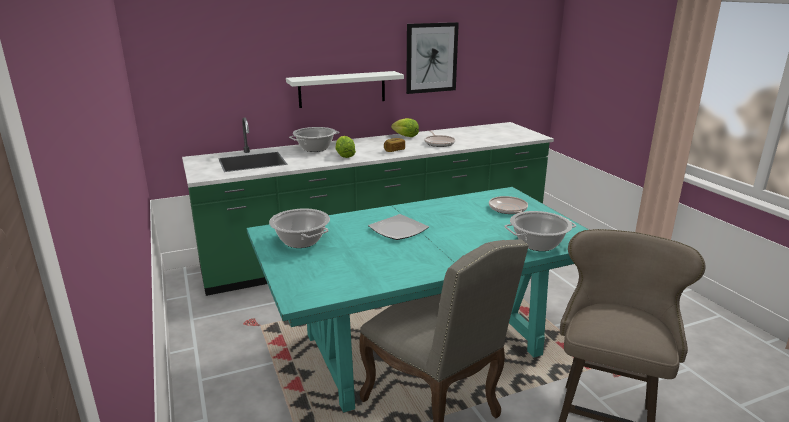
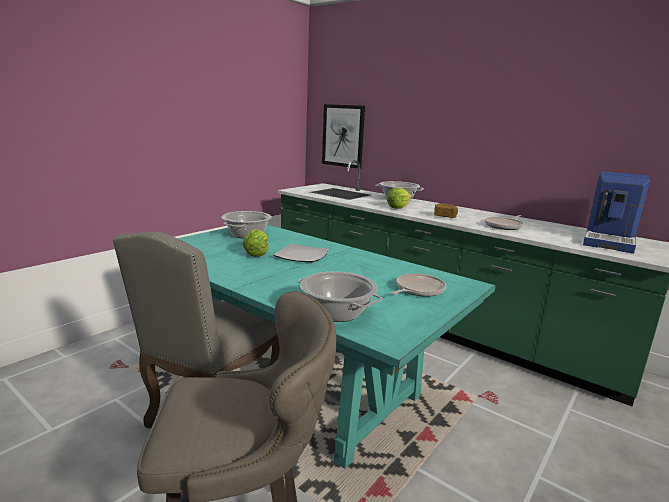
camera: 60 degrees right, 5 degrees down
white shelf [286,71,404,108] -> none
lettuce [391,118,419,137] -> lettuce moved to [243,229,268,257]
picture [406,22,459,94] -> picture moved to [322,104,365,169]
none -> coffee machine [583,171,650,254]

